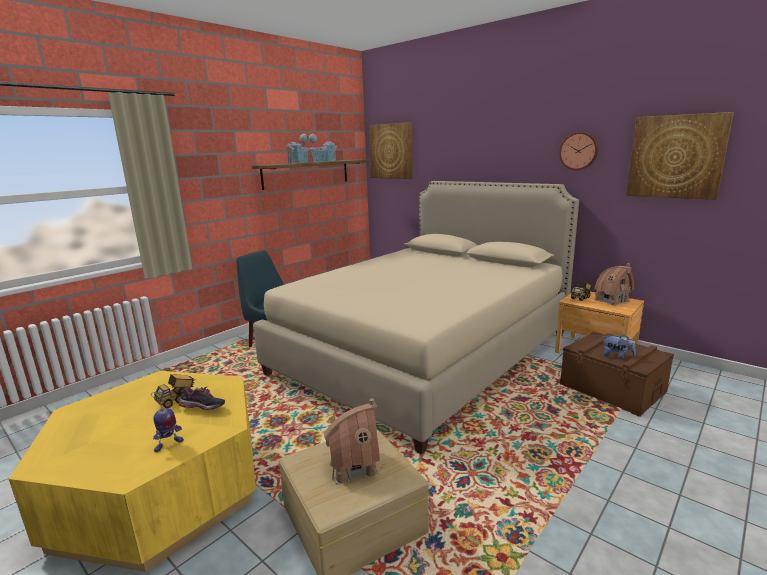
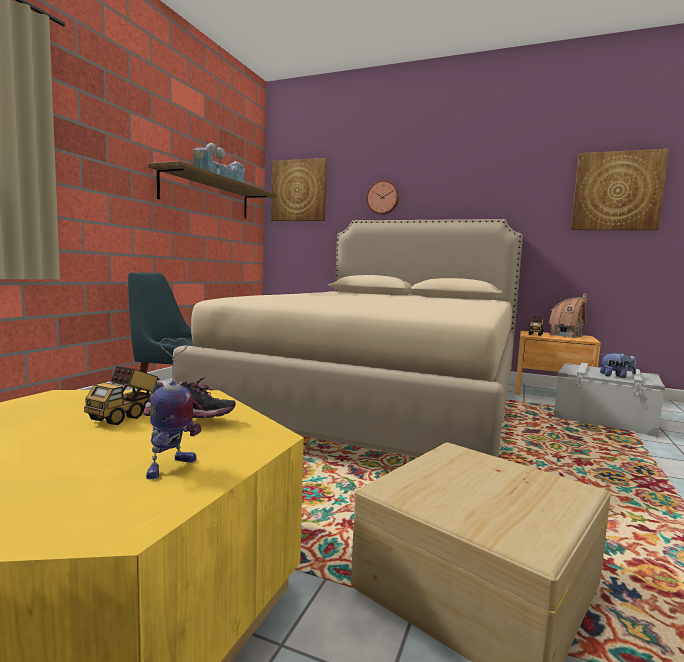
camera: 20 degrees left, 10 degrees down
toy house [323,398,380,485] -> none
wall clock [559,132,598,170] -> wall clock moved to [366,180,399,215]
brown storage box [560,331,674,417] -> grey storage box [553,363,665,437]

